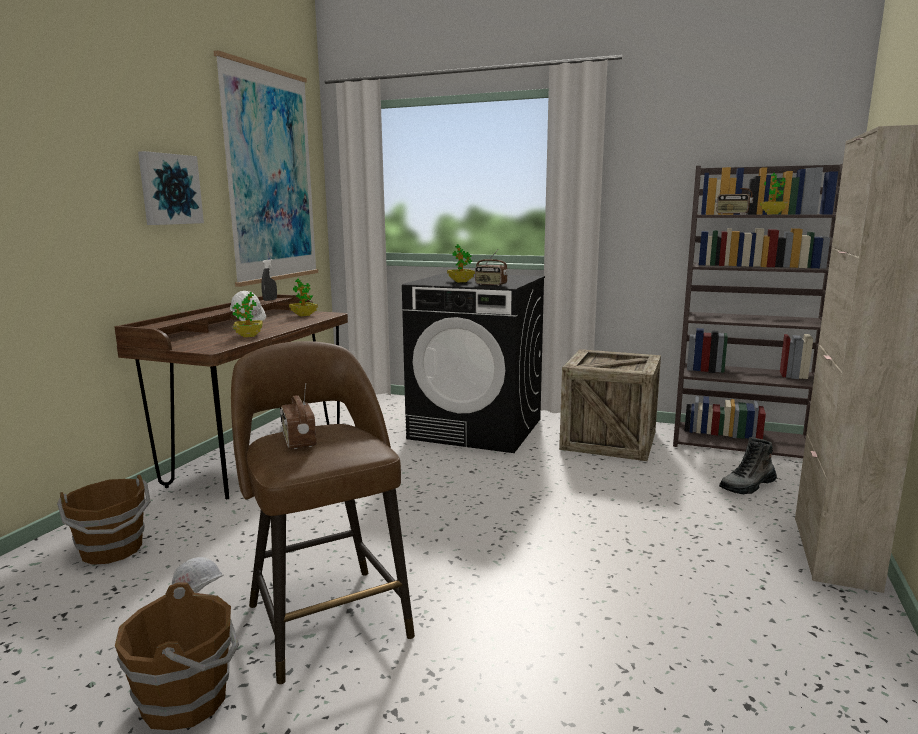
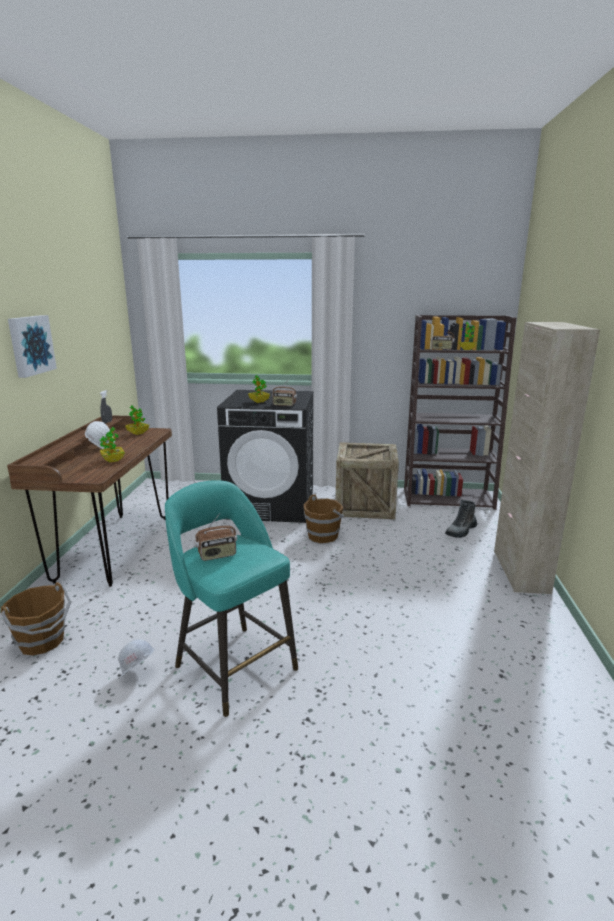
camera: 15 degrees left, 5 degrees up
brown bucket [115,582,239,730] -> brown bucket moved to [304,495,345,543]
picture [214,50,318,287] -> none
brown stool [231,341,415,685] -> turquoise stool [165,480,298,717]
radio [280,383,316,449] -> radio turned 75 degrees counterclockwise [195,513,237,561]

